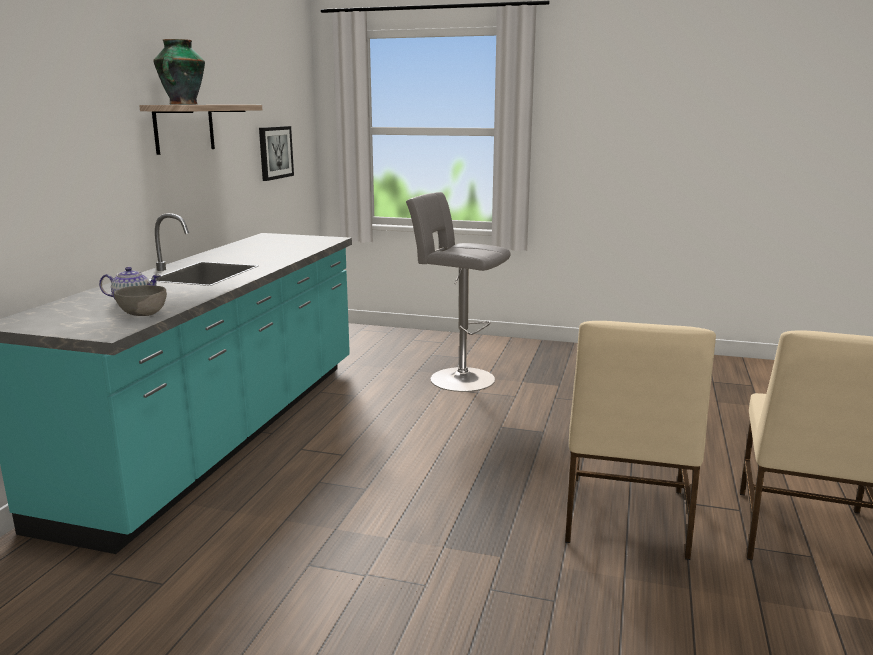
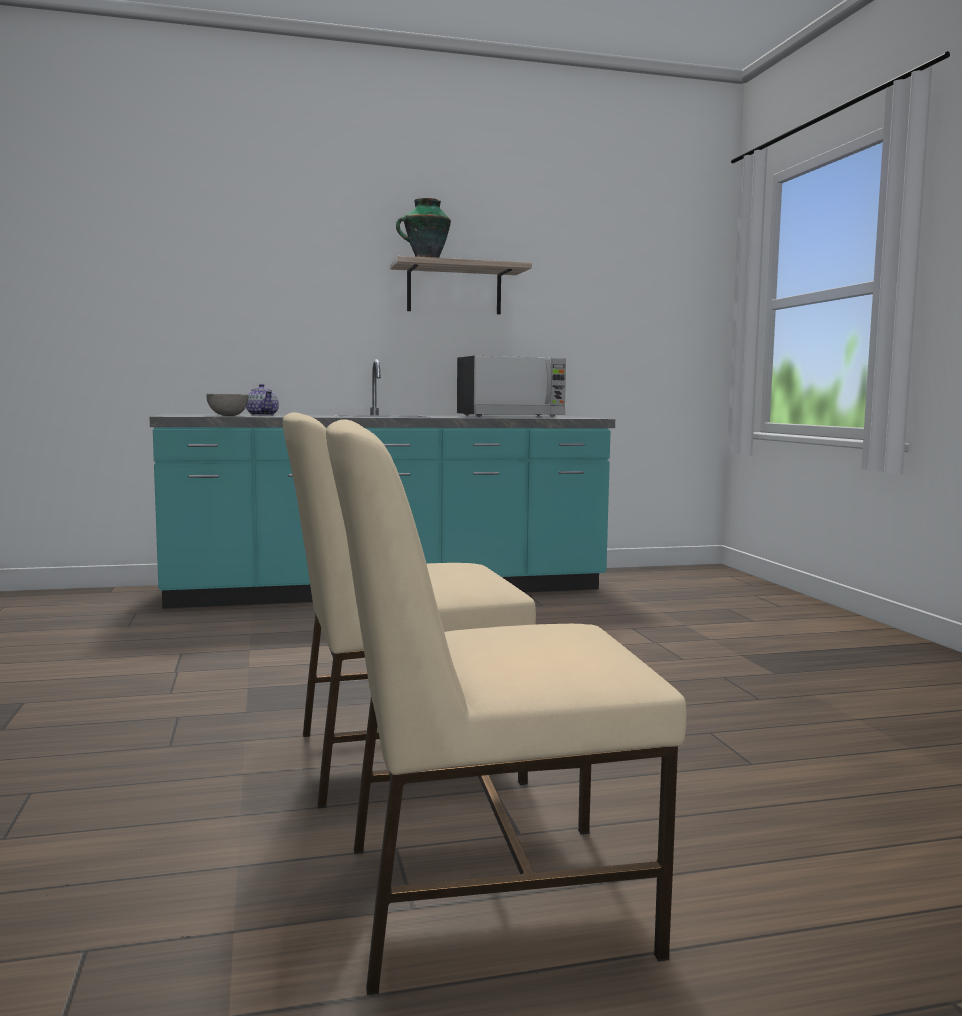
camera: 60 degrees right, 10 degrees down
picture [259,126,294,181] -> none
grey stool [406,192,511,392] -> none
none -> microwave [457,356,566,417]

